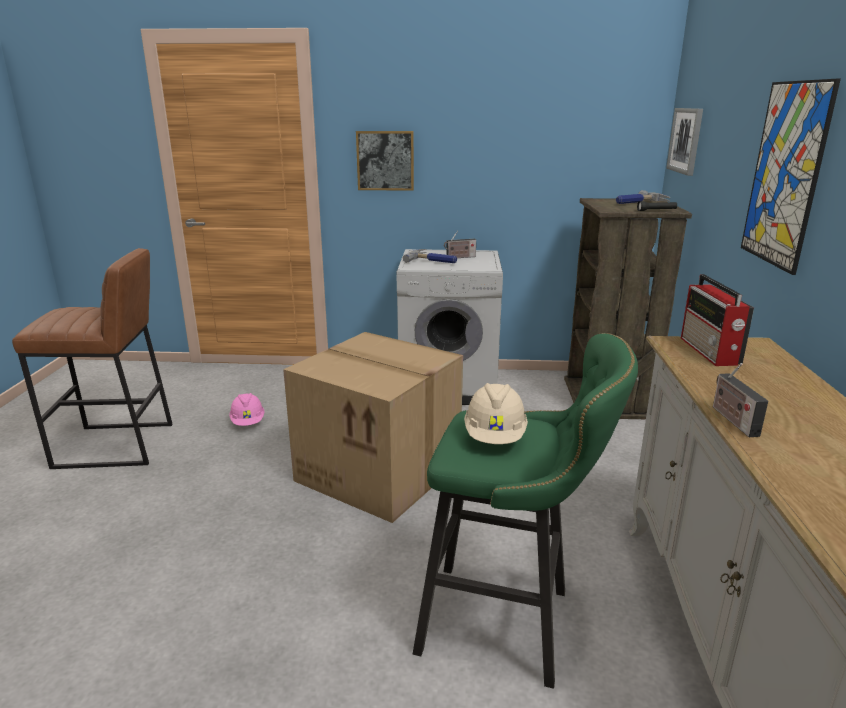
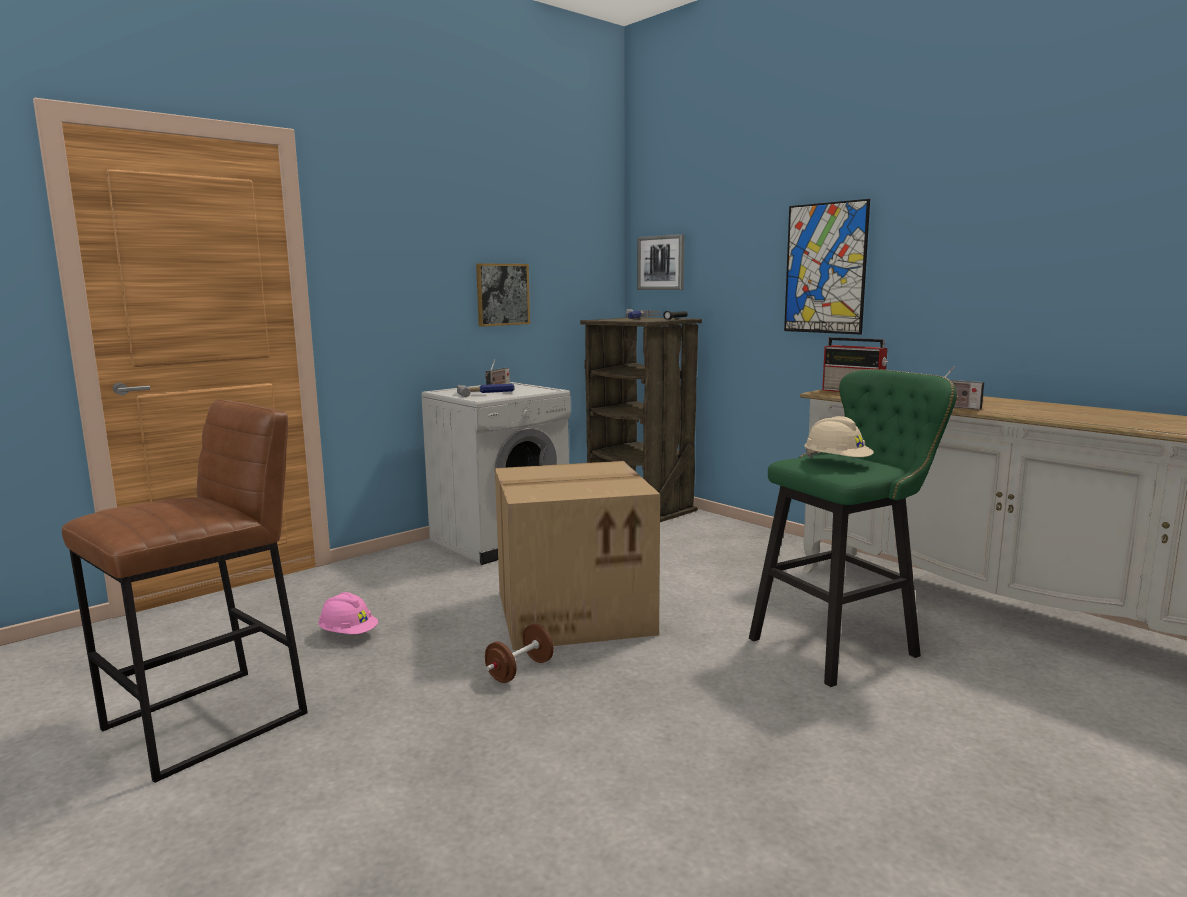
camera: 45 degrees left, 10 degrees down
picture [356,131,414,191] -> picture moved to [476,263,530,327]
none -> brown dumbbell [485,624,554,683]

